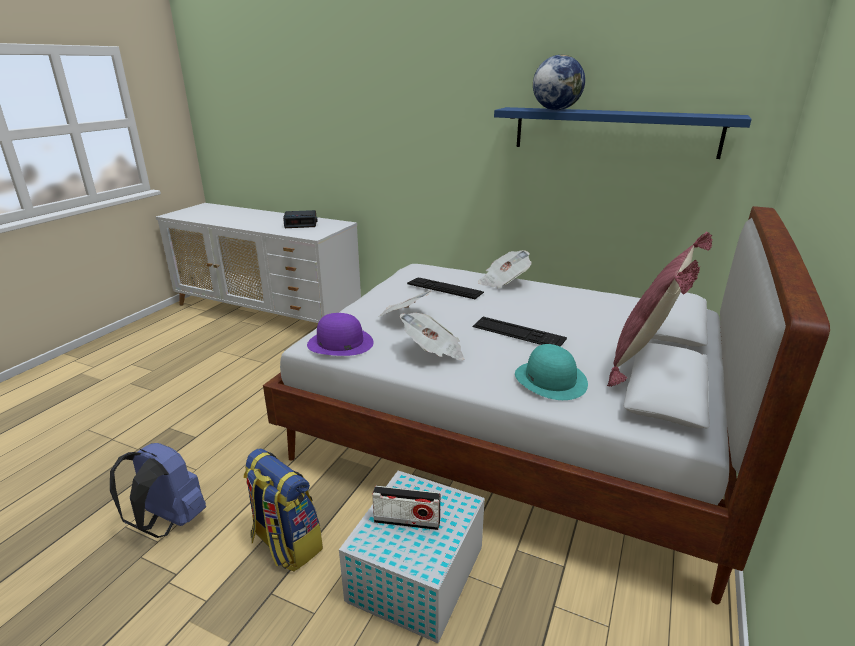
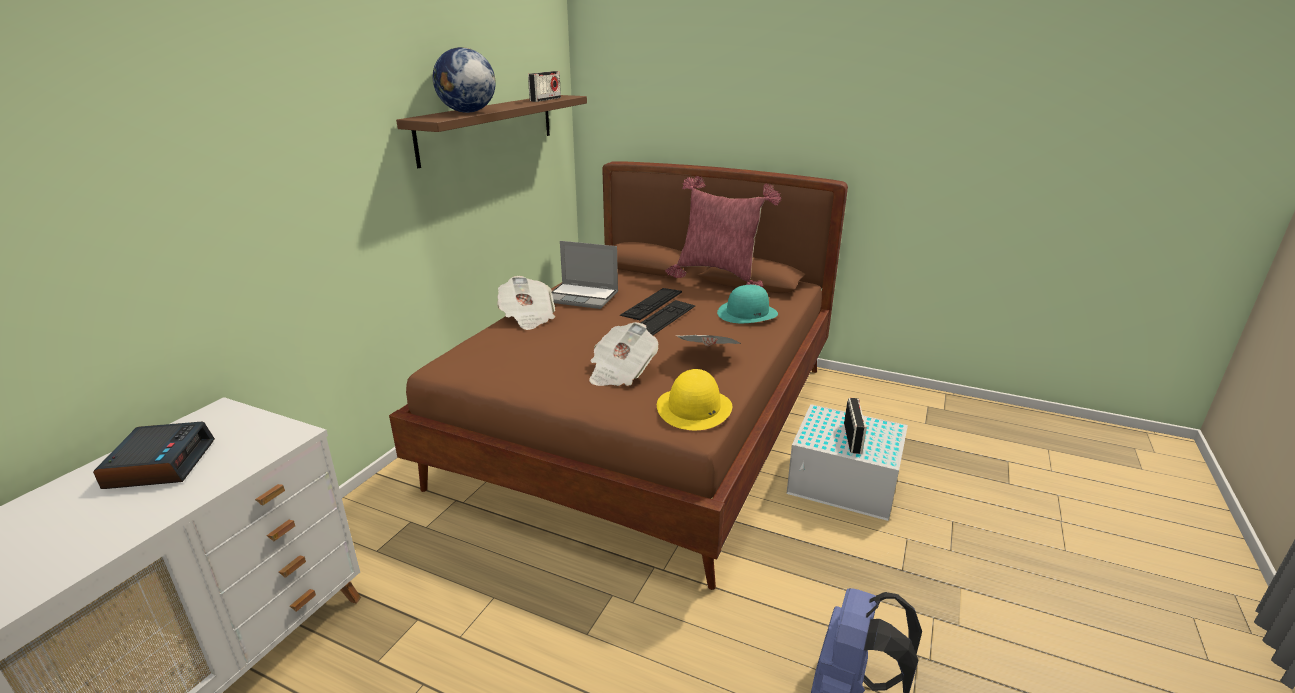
camera: 90 degrees left, 0 degrees up
backpack [243,449,323,572] -> none
white bed [263,206,830,604] -> brown bed [389,161,848,590]
purple hat [307,313,374,356] -> yellow hat [657,369,732,430]
keyboard [407,278,484,299] -> keyboard moved to [620,288,682,320]
blue shelf [494,107,752,159] -> brown shelf [396,95,587,168]
none -> radio [528,71,561,102]
none -> laptop [552,241,618,309]

